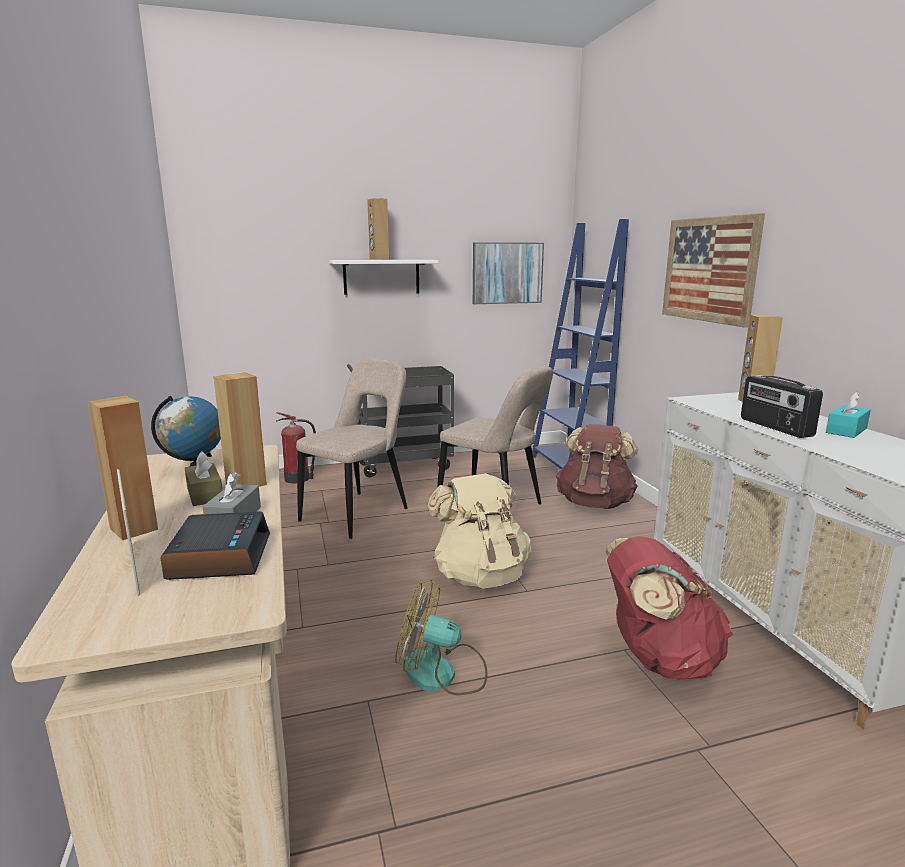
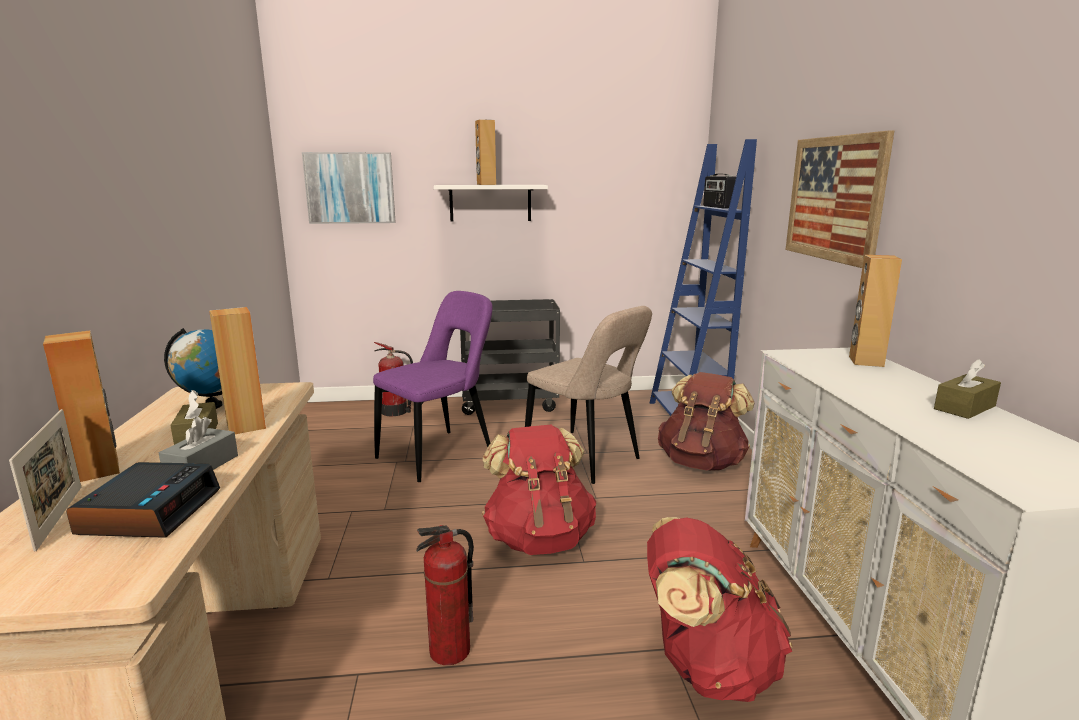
camera: 10 degrees right, 0 degrees up
beige chair [296,359,408,539] -> purple chair [373,291,493,482]
fan [395,580,487,695] -> fire extinguisher [416,525,474,665]
beige backpack [427,473,532,589] -> red backpack [482,425,596,555]
picture [473,242,544,304] -> picture moved to [302,152,396,224]
radio [741,375,823,438] -> radio moved to [703,174,736,208]
turquoise tissue box [826,392,871,438] -> brown tissue box [934,359,1001,419]

